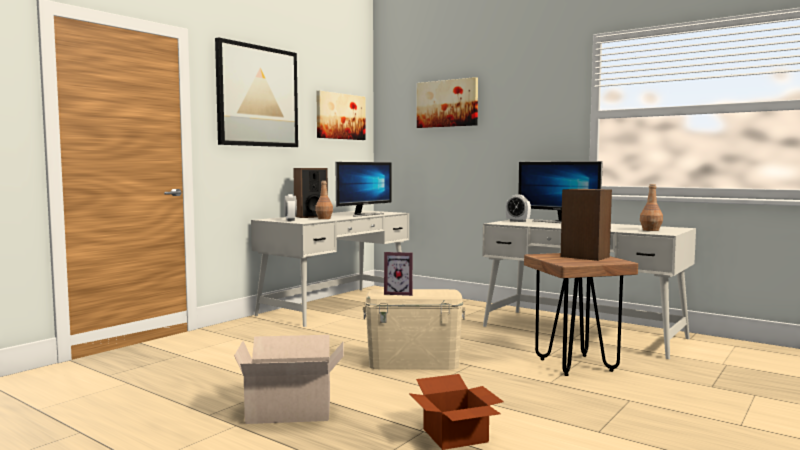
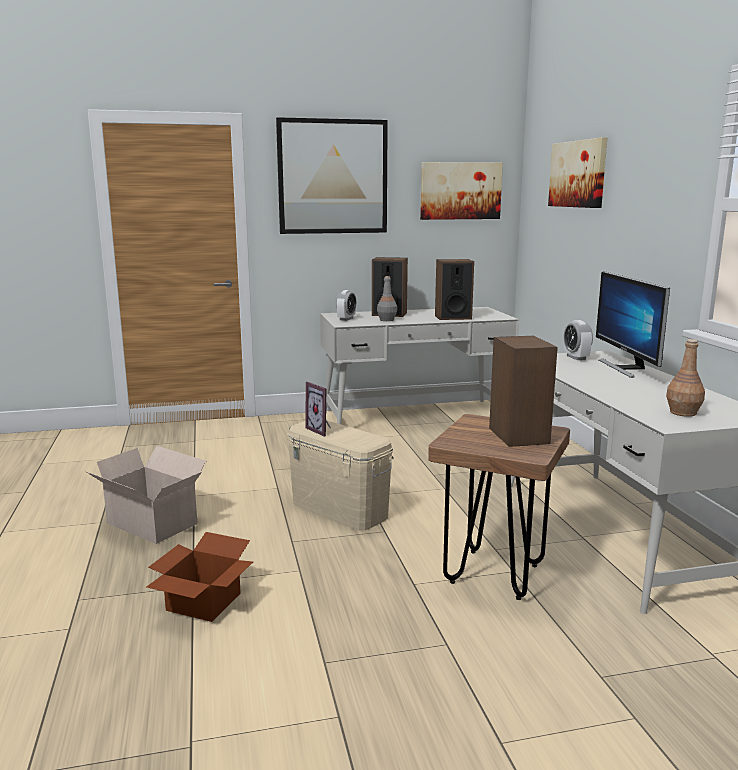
camera: 40 degrees right, 10 degrees up
brown bottle [315,181,333,219] -> grey bottle [377,276,397,321]
monitor [335,162,392,217] -> speaker [435,259,474,320]

